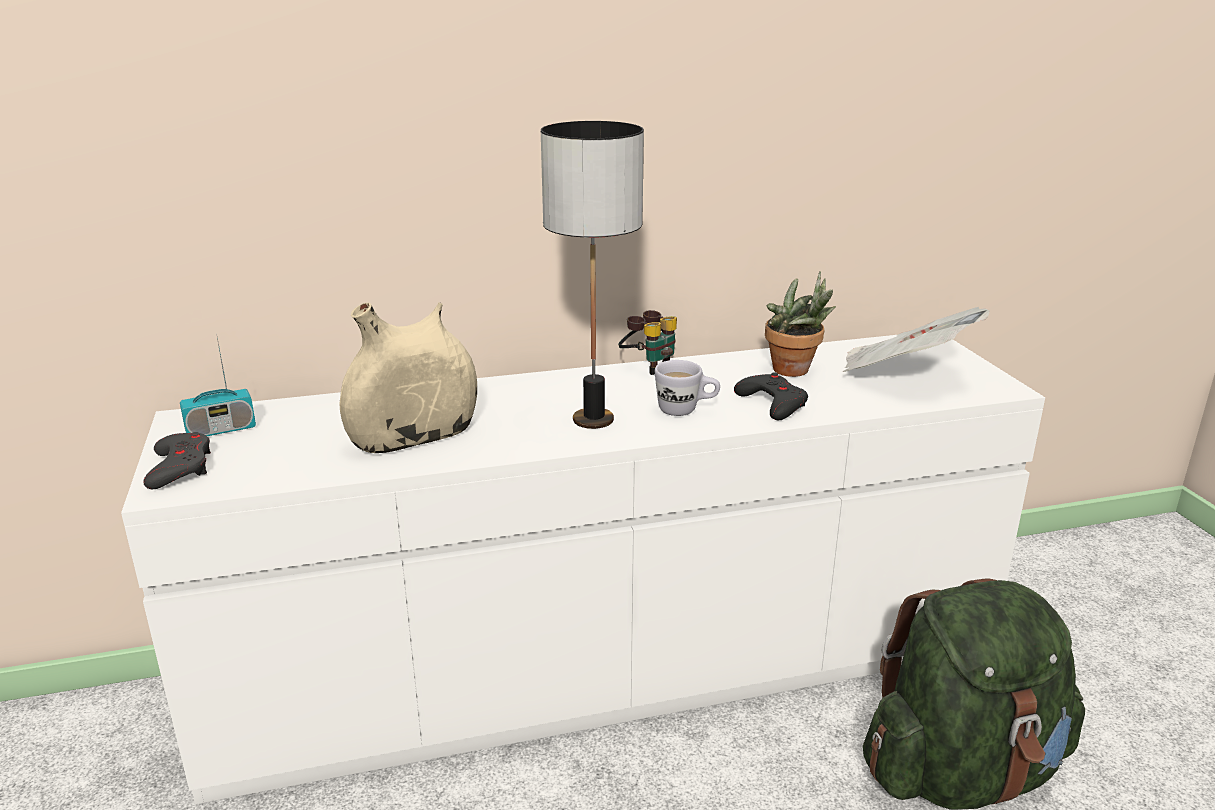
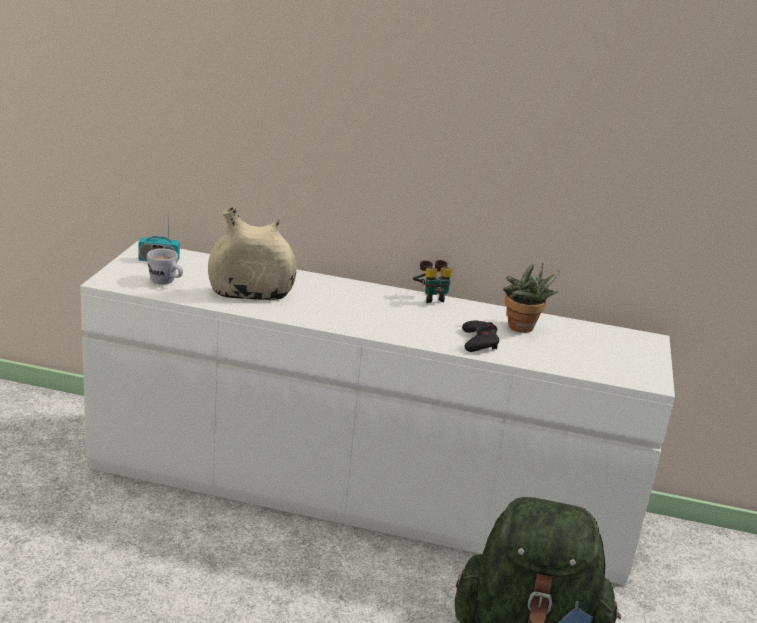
camera: 25 degrees right, 0 degrees up
grey game controller [143,432,211,489] -> none
table lamp [541,121,644,429] -> none
white mug [655,360,720,416] -> white mug moved to [147,249,183,285]
newspaper [843,307,990,372] -> none

